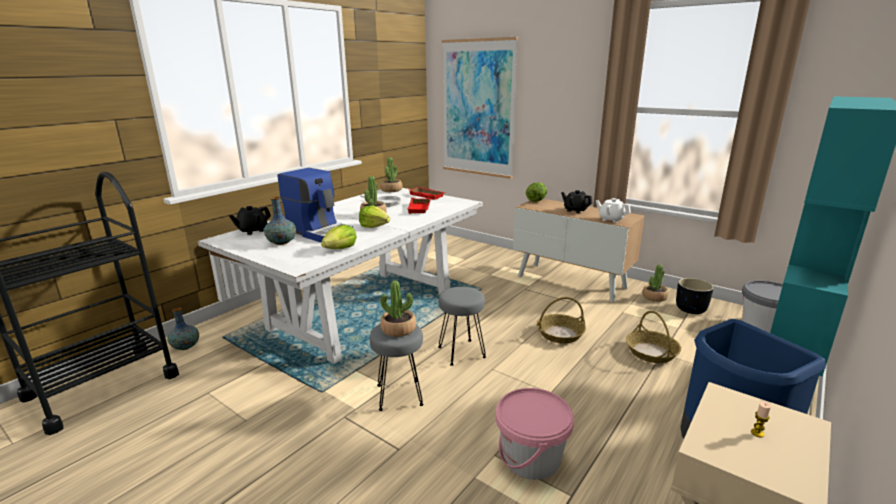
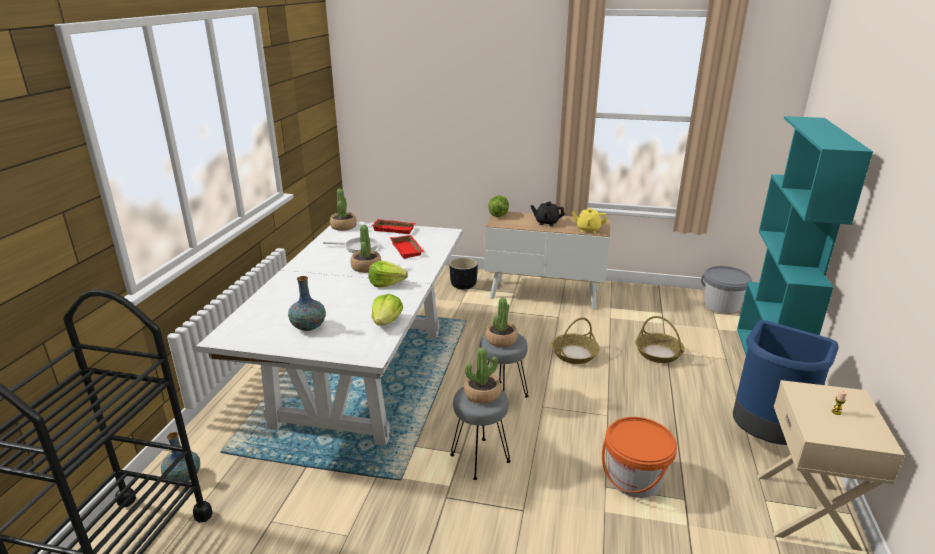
camera: 25 degrees left, 5 degrees up
black teapot [229,206,271,235] -> none
coffee machine [278,168,353,243] -> none
picture [442,37,518,179] -> none
pink bucket [496,388,574,480] -> orange bucket [602,417,677,498]
white teapot [596,198,631,223] -> yellow teapot [572,208,607,233]
potted plant [642,264,669,302] -> potted plant moved to [486,298,518,347]
black planter [676,278,714,314] -> black planter moved to [449,257,478,289]

